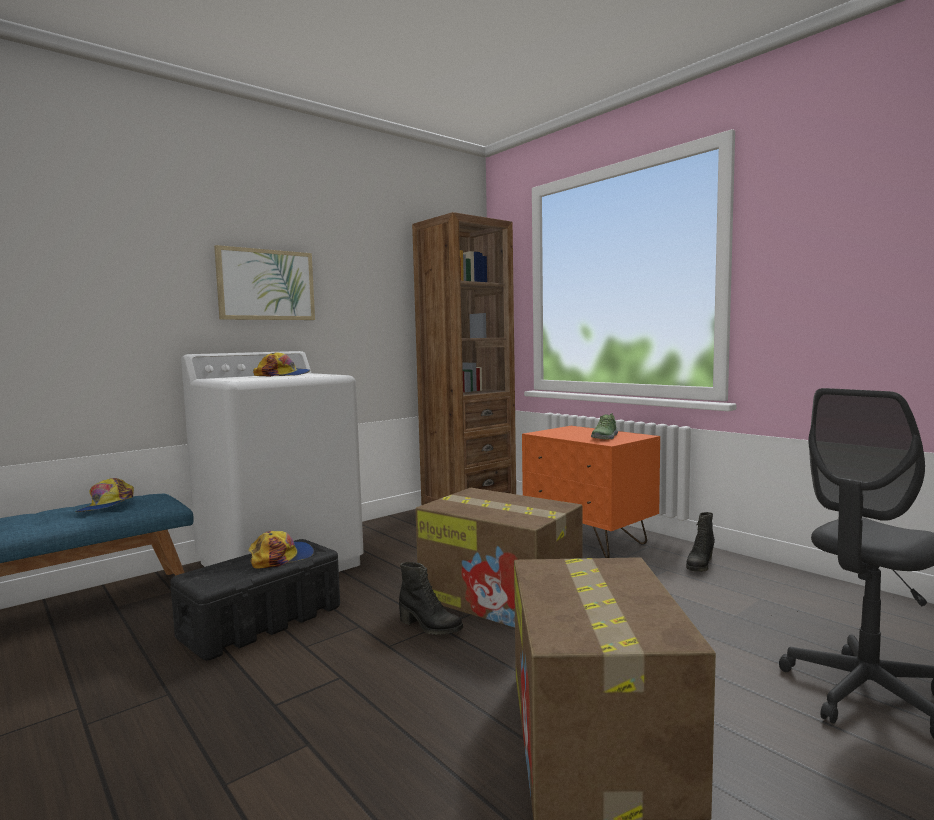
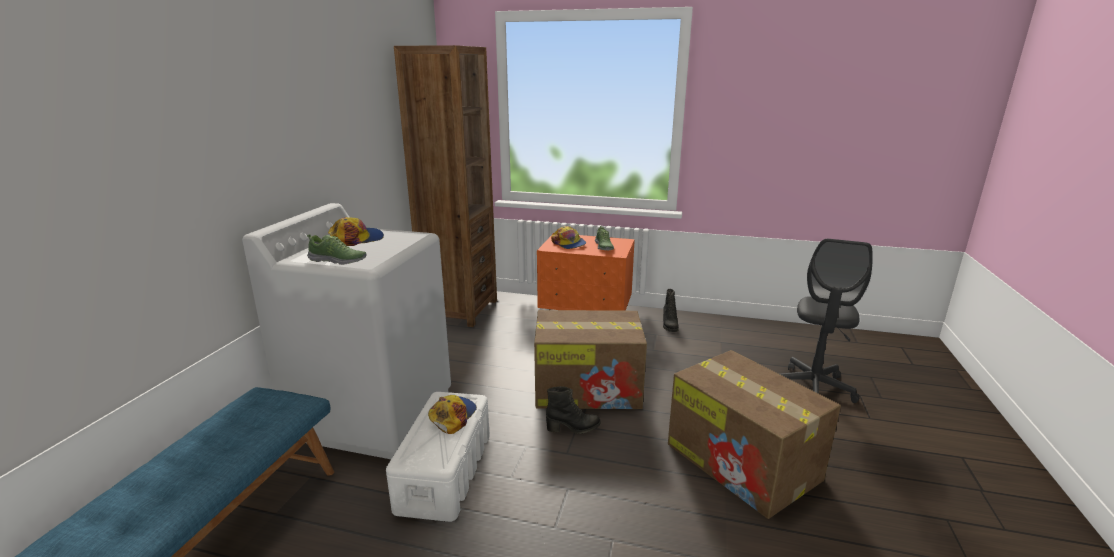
camera: 35 degrees left, 15 degrees up
cap [75,478,134,512] -> cap moved to [551,226,586,249]
black storage box [170,539,340,660] -> white storage box [386,392,490,522]
picture [214,245,315,320] -> none
none -> shoe [307,234,367,265]

